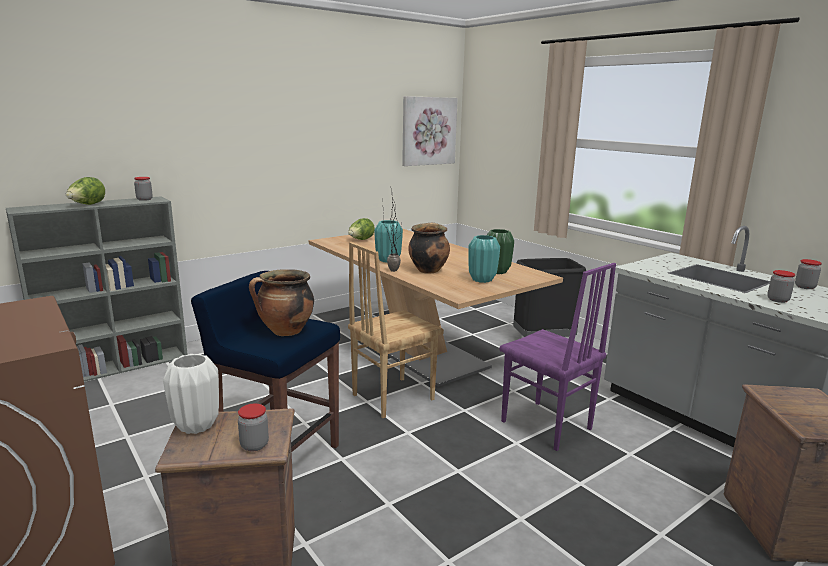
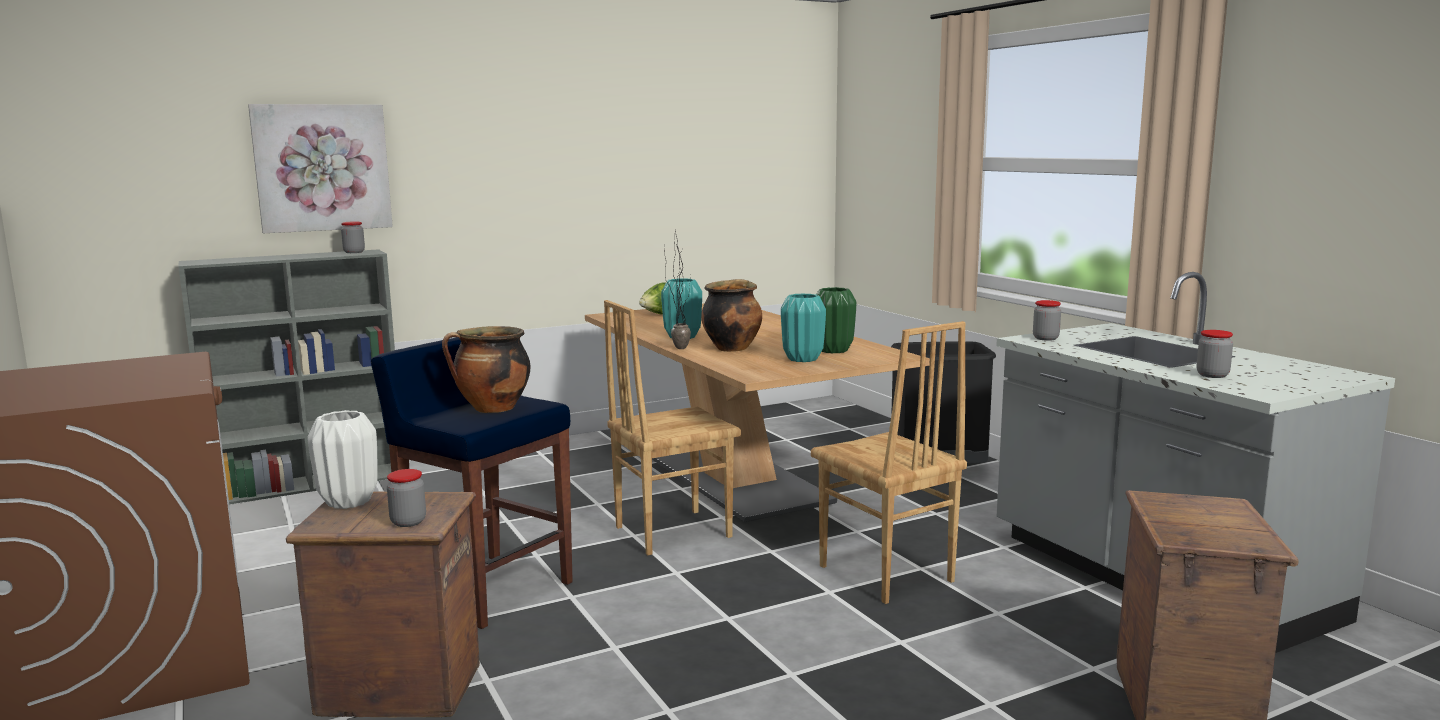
camera: 10 degrees right, 5 degrees down
lettuce [66,177,105,205] -> none
picture [402,96,458,166] -> picture moved to [248,104,393,233]
purple chair [500,263,616,451] -> brown chair [811,321,967,604]
jar [795,259,822,289] -> jar moved to [1033,300,1061,341]

